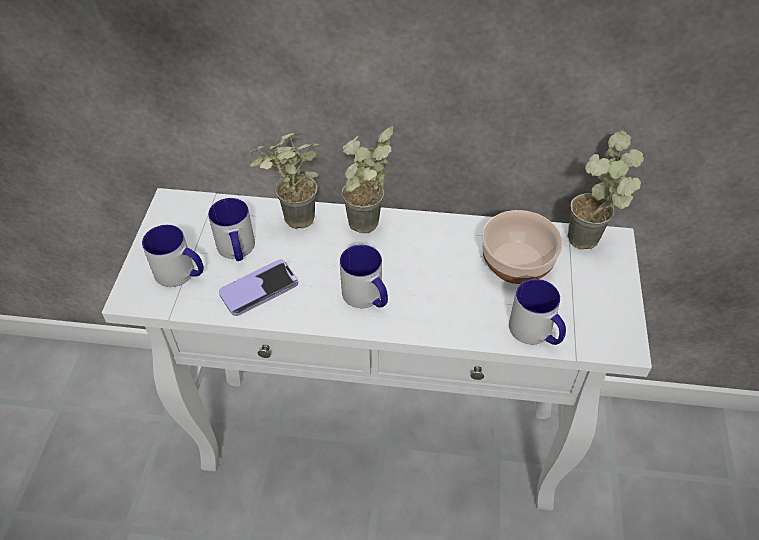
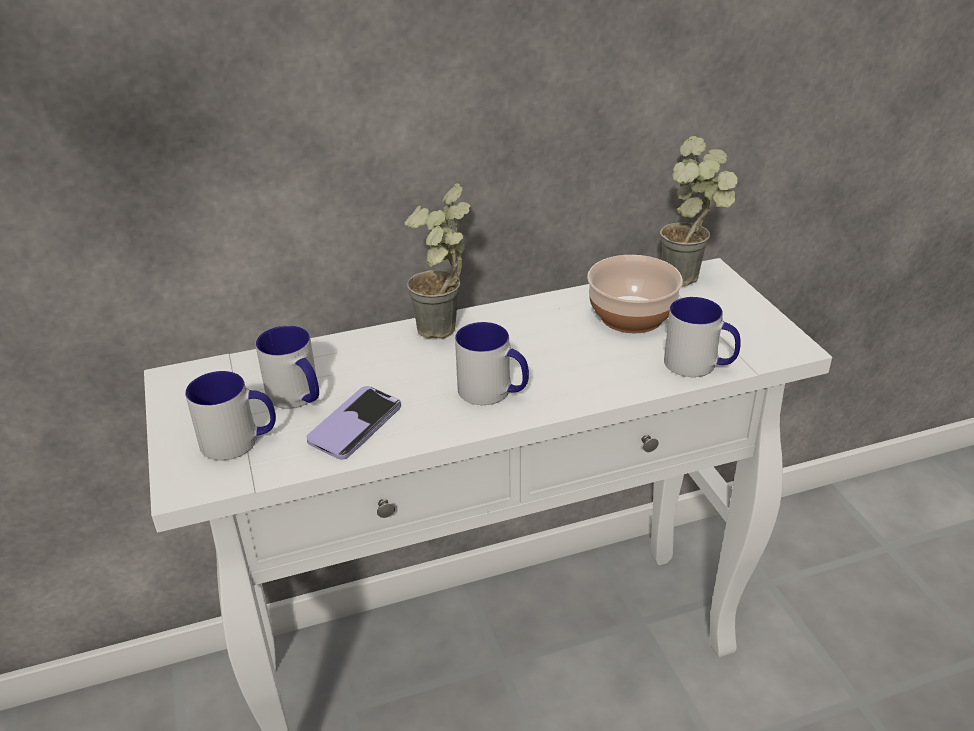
camera: 25 degrees left, 15 degrees down
potted plant [249,133,319,229] -> none

